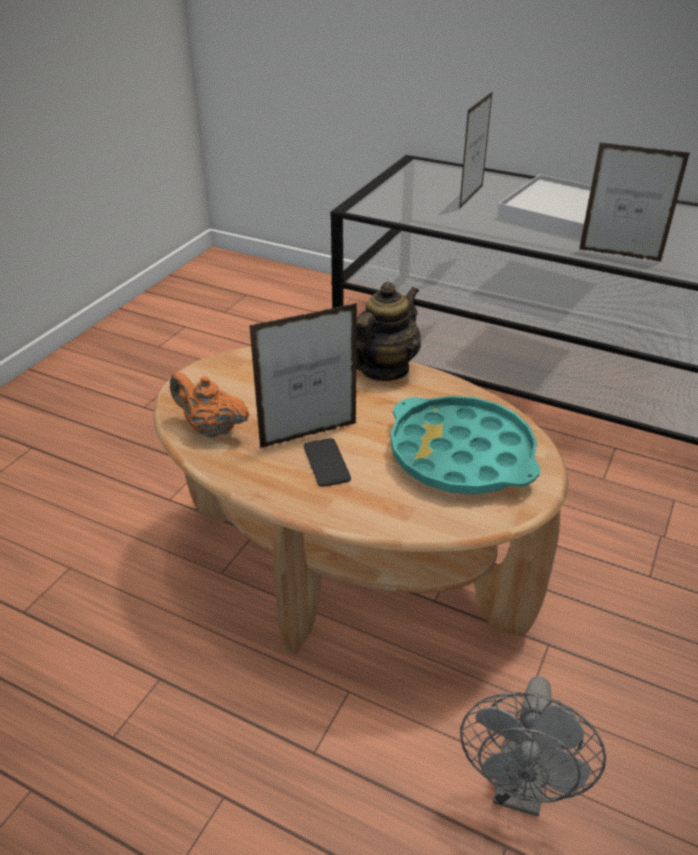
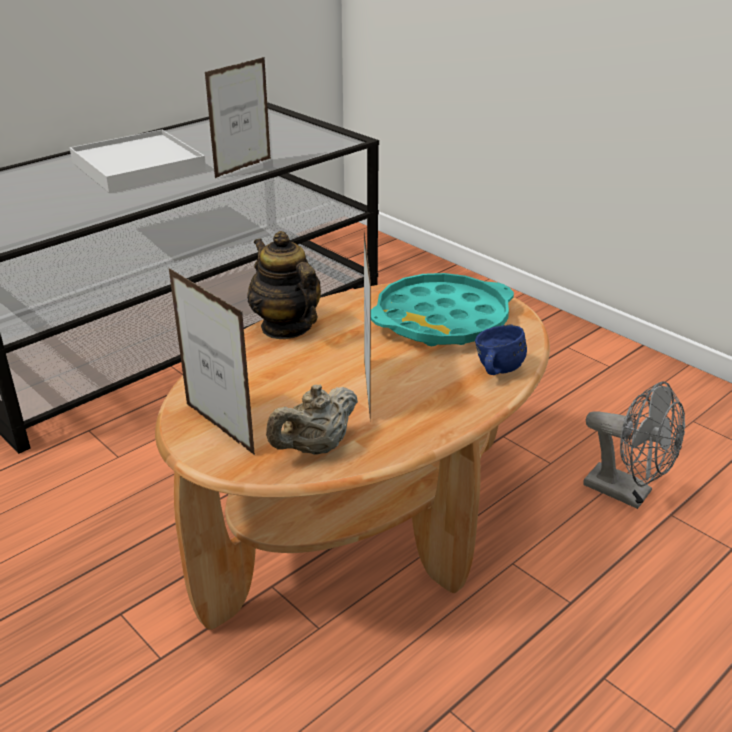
camera: 70 degrees left, 5 degrees down
orange teapot [170,372,250,438] -> beige teapot [266,385,358,455]
phone [304,438,351,487] -> none
picture frame [459,91,493,209] -> picture frame moved to [169,268,255,455]
none -> blue mug [475,324,527,375]

